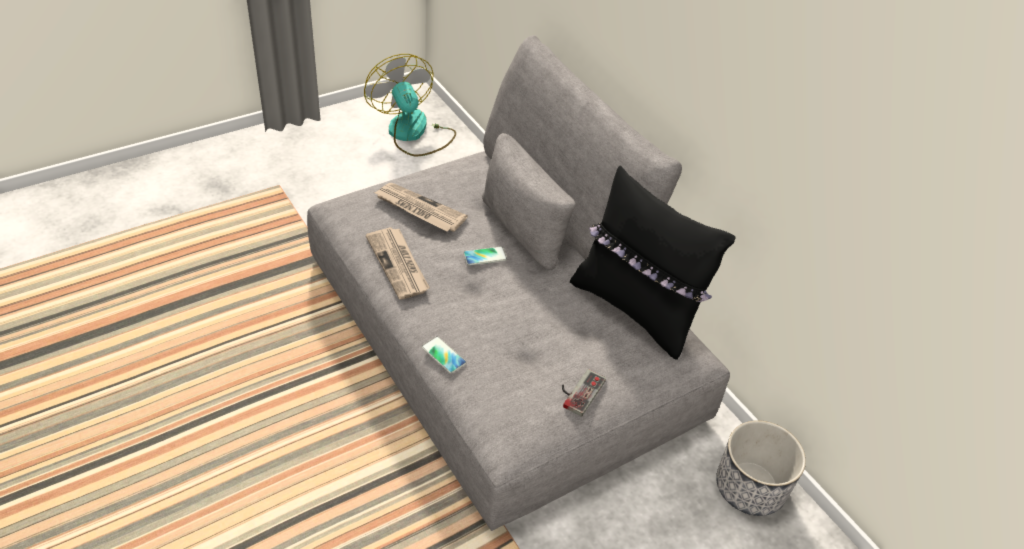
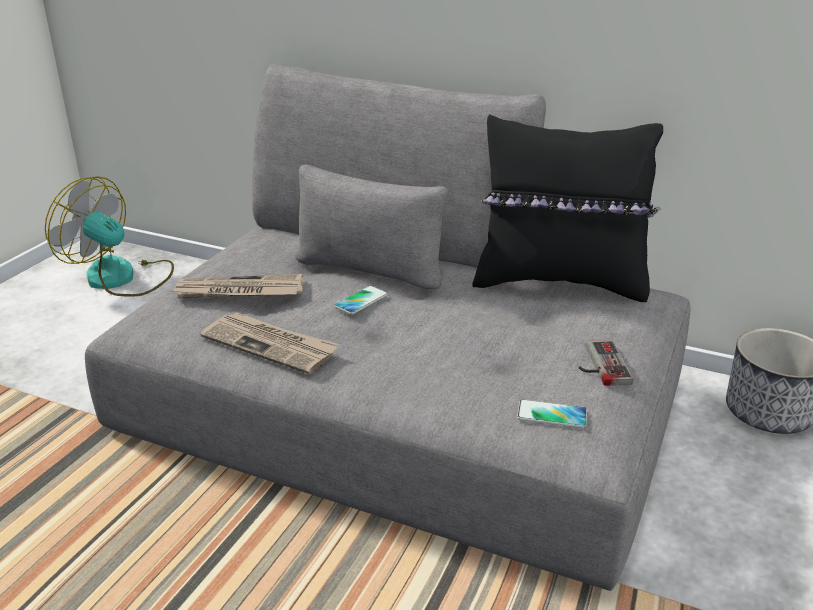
camera: 30 degrees left, 15 degrees down
phone [422,336,467,374] -> phone moved to [517,399,587,428]

